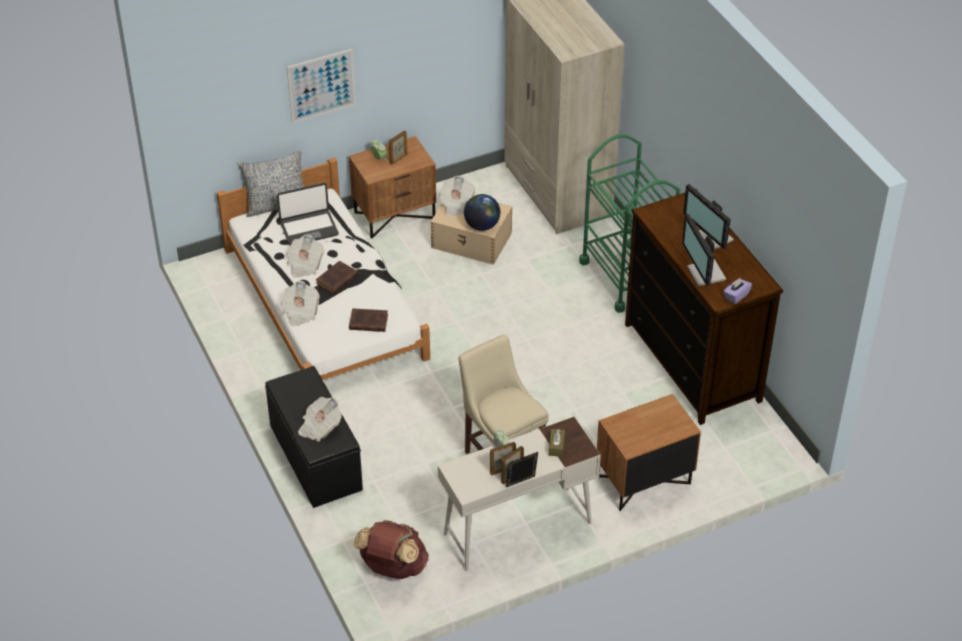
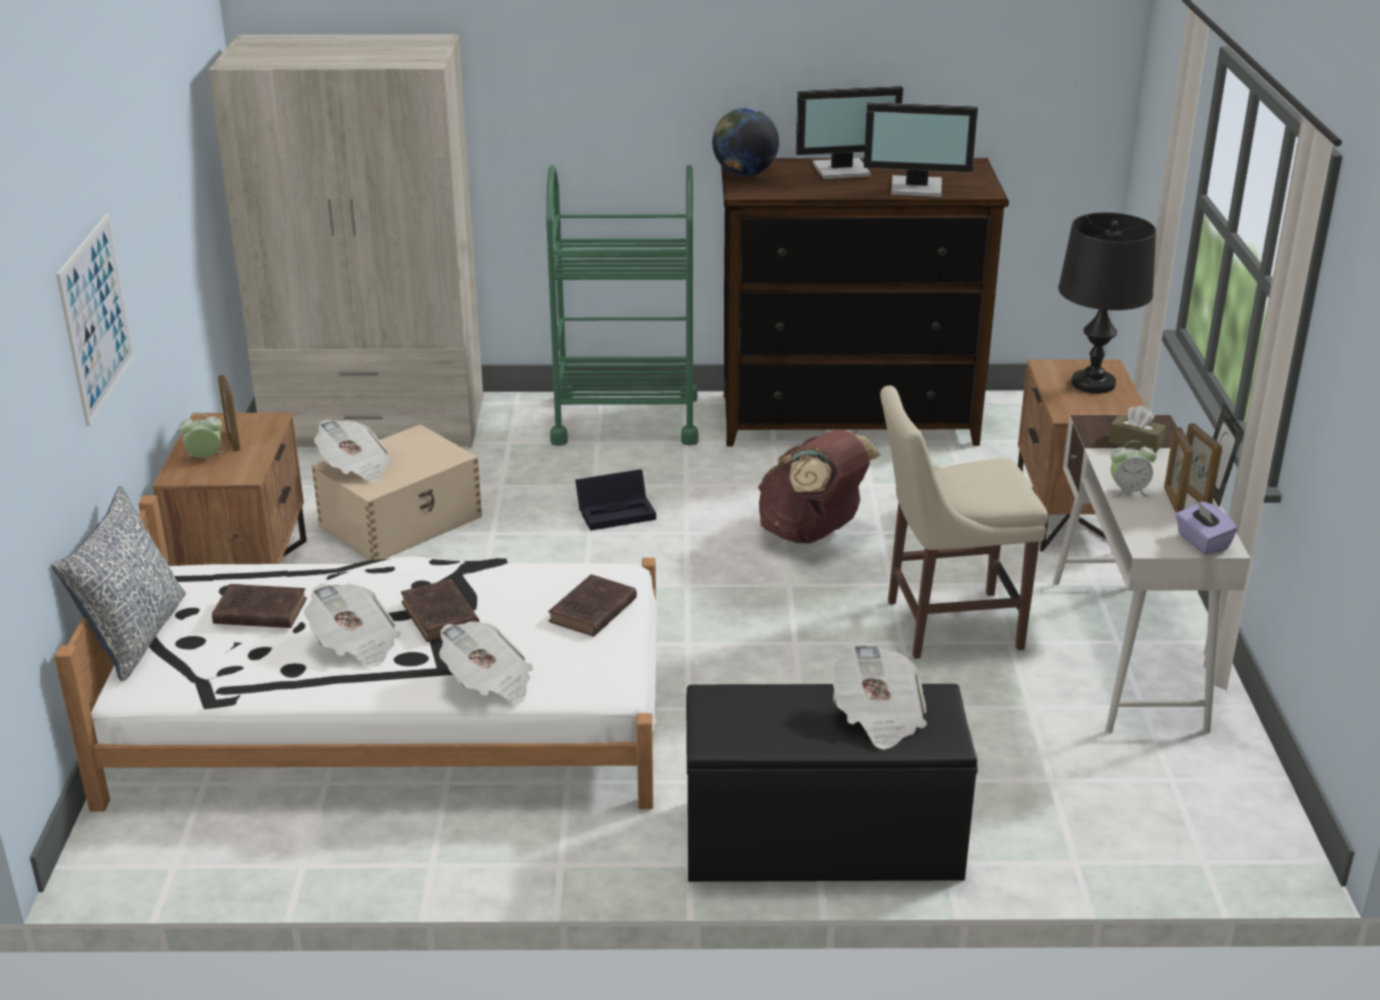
camera: 65 degrees left, 15 degrees down
laptop [277,183,339,246] -> brown book [212,584,307,628]
brown backpack [353,520,429,579] -> brown backpack moved to [758,429,881,544]
globe [464,194,500,231] -> globe moved to [712,108,779,176]
purple tissue box [723,278,752,304] -> purple tissue box moved to [1176,500,1237,555]
none -> black storage box [575,469,656,531]
none -> black table lamp [1058,213,1156,394]

